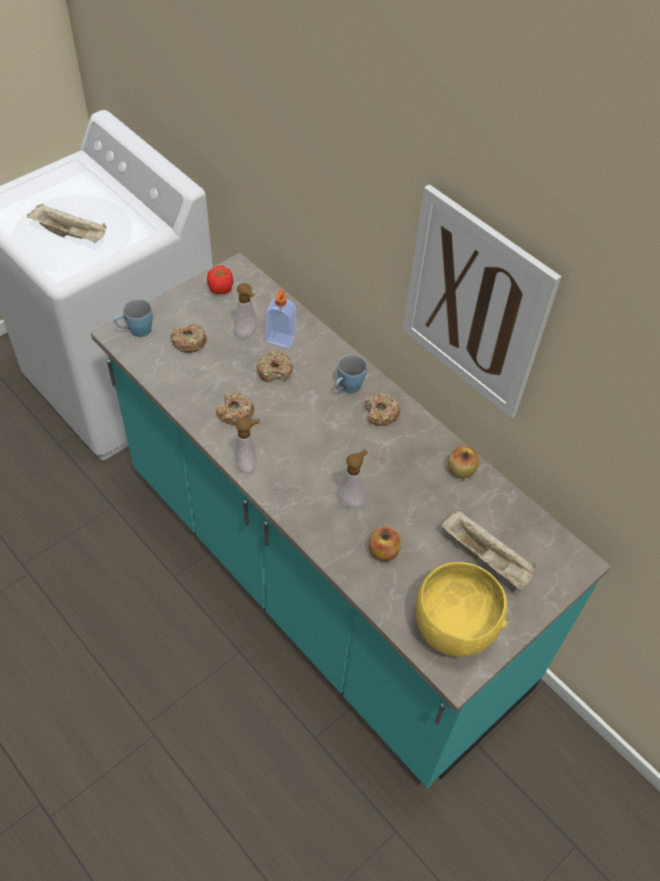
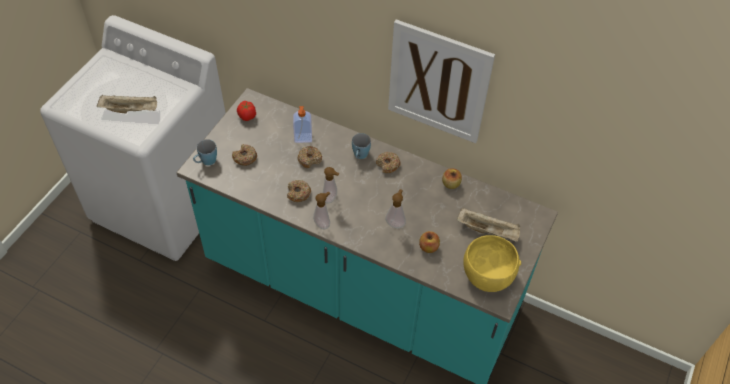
camera: 20 degrees left, 0 degrees up
soap dispenser [233,283,258,339] -> soap dispenser moved to [323,167,339,204]

